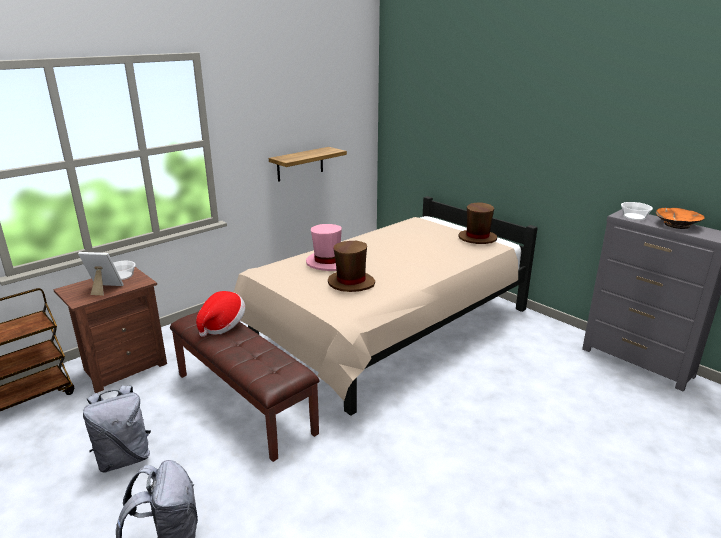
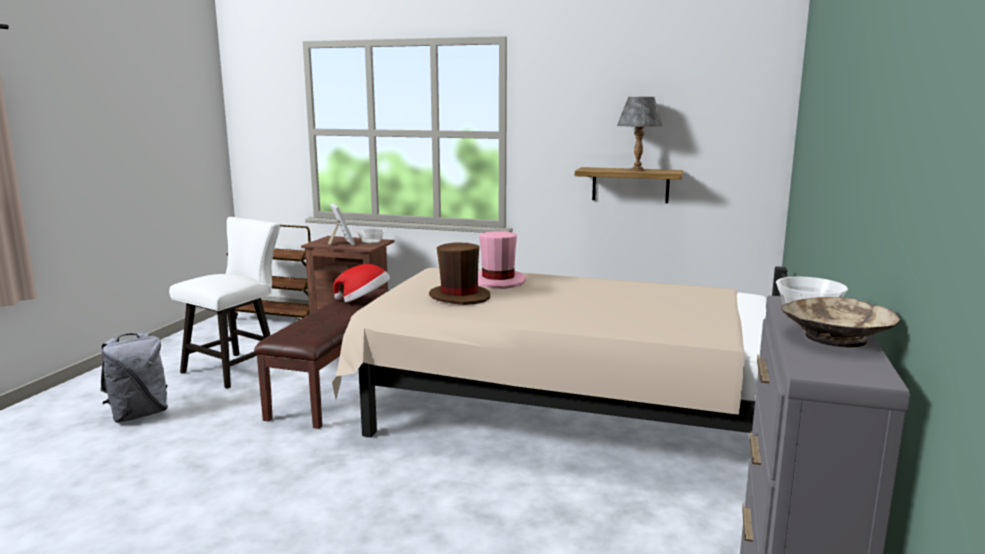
camera: 60 degrees right, 10 degrees down
grey backpack [83,385,151,473] -> white chair [169,217,280,389]
brown hat [458,202,497,244] -> none
orange bowl [656,208,705,229] -> beige bowl [781,297,900,347]
none -> grey table lamp [617,97,663,171]

